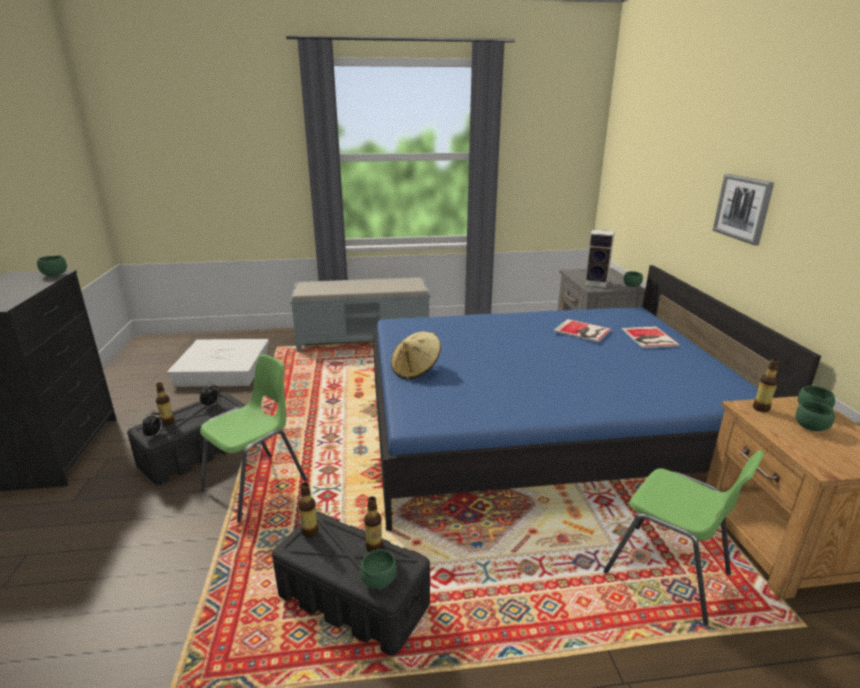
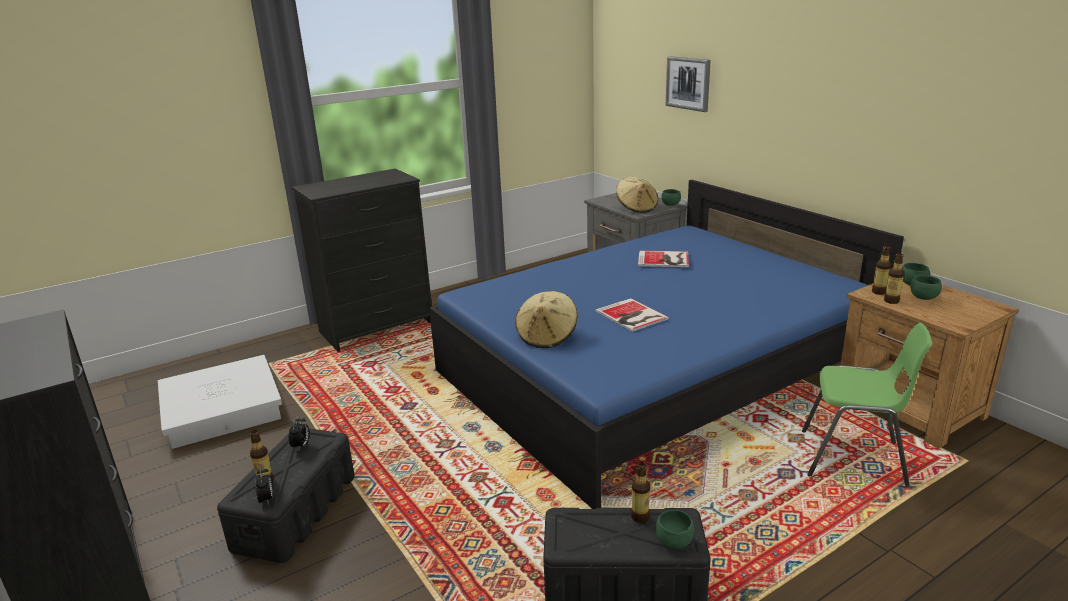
camera: 25 degrees left, 0 degrees up
green bowl [37,255,67,276] -> none
green chair [200,355,307,523] -> none
grey bench [290,277,431,352] -> black dresser [292,168,432,352]
bottle [298,482,319,537] -> bottle moved to [884,253,904,304]
speaker [584,230,615,288] -> beige hat [616,177,658,213]
book [621,326,680,348] -> book moved to [596,298,669,332]
picture [713,174,774,245] -> picture moved to [666,56,711,112]

